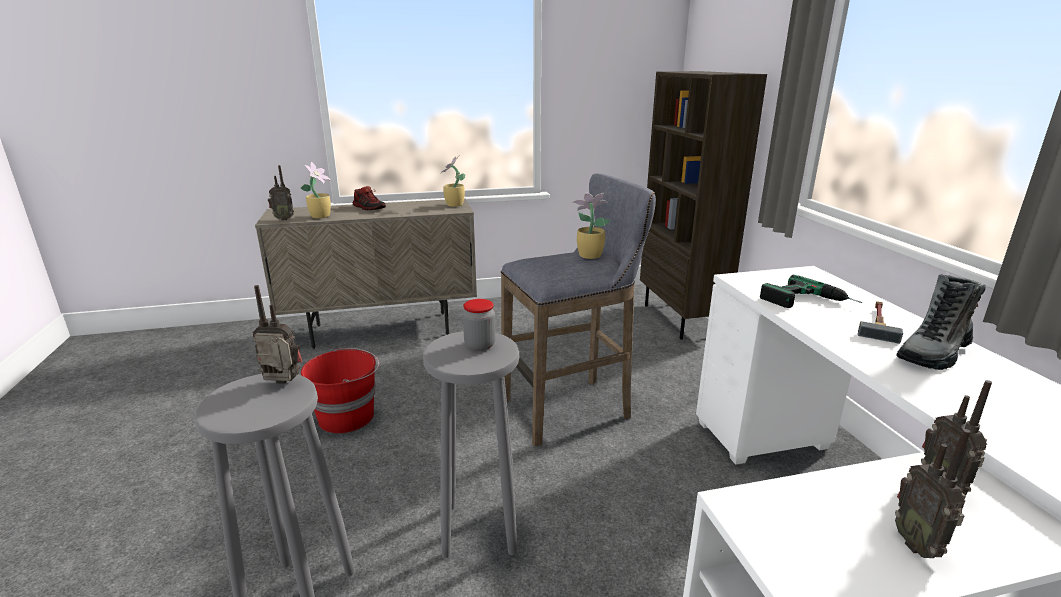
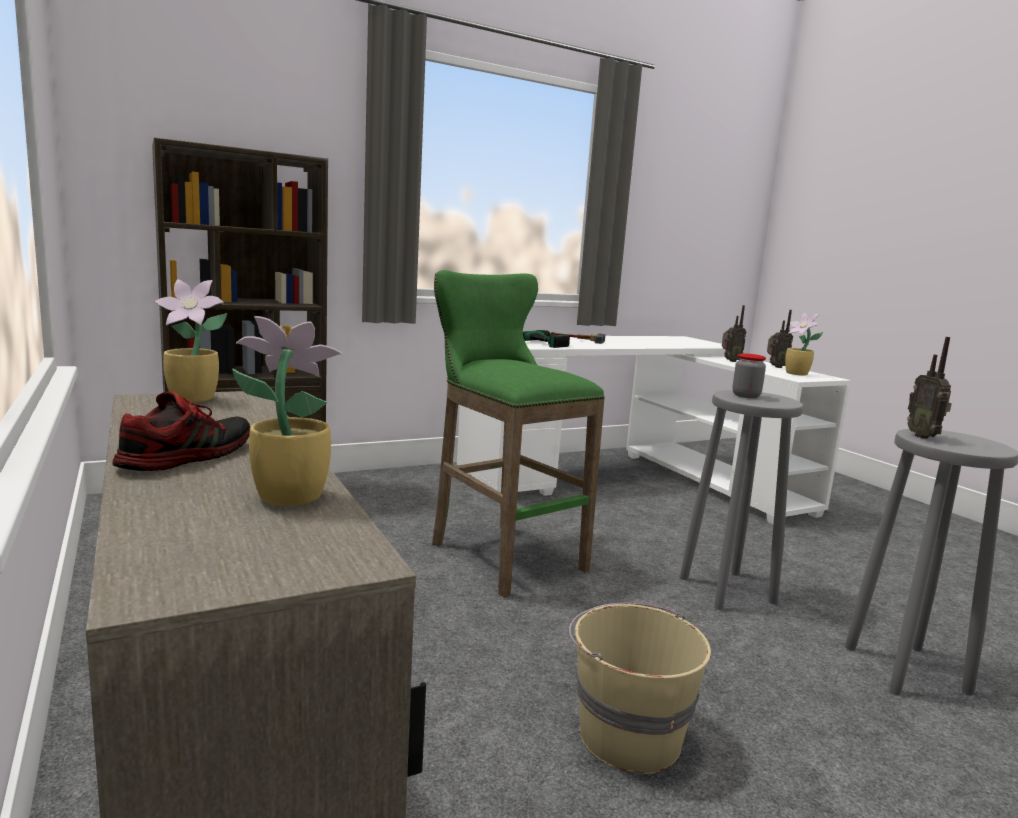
camera: 105 degrees left, 10 degrees down
radio [268,165,294,220] -> none
red bucket [301,348,379,433] -> beige bucket [569,603,711,774]
grey stool [501,173,656,446] -> green stool [432,270,605,598]
potted plant [573,193,610,259] -> potted plant moved to [785,313,823,376]
boot [896,274,986,370] -> none

